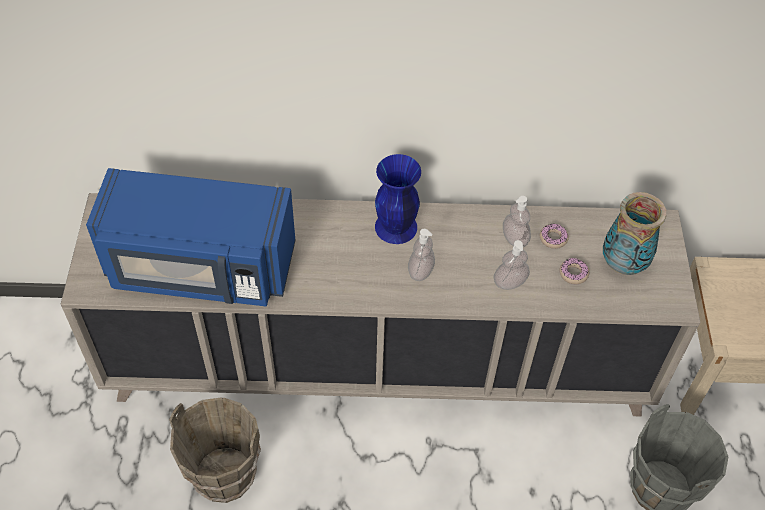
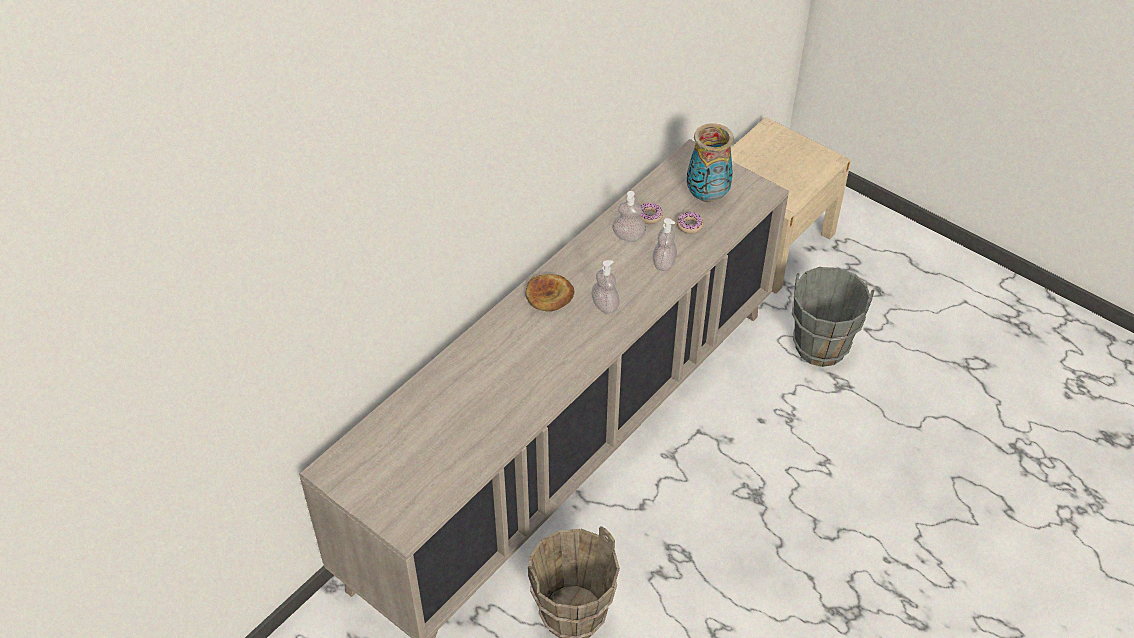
camera: 50 degrees left, 5 degrees down
blue microwave [86,168,296,306] -> none
blue vase [375,154,421,244] -> bread [525,274,575,312]

